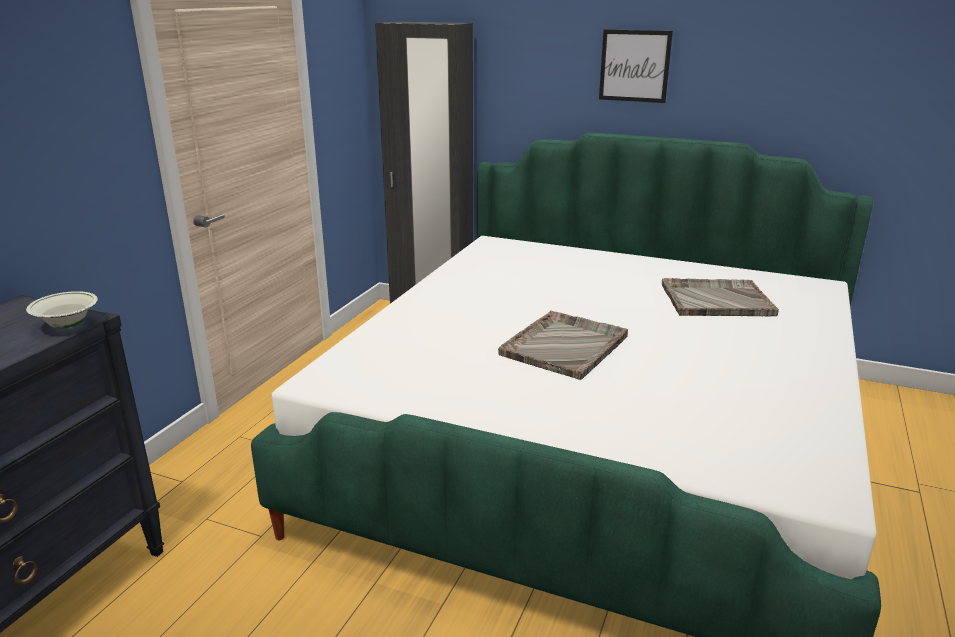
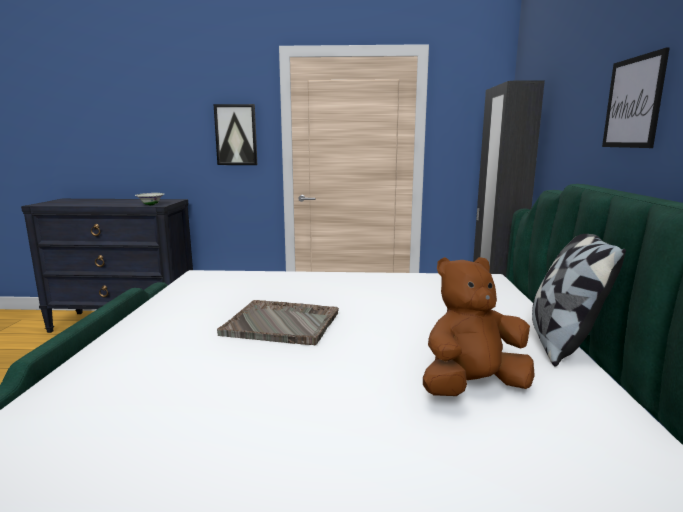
camera: 70 degrees right, 10 degrees down
grey tray [662,278,779,316] -> brown plush toy [423,257,535,396]
none -> picture [214,104,257,165]
none -> pillow [532,234,626,367]

